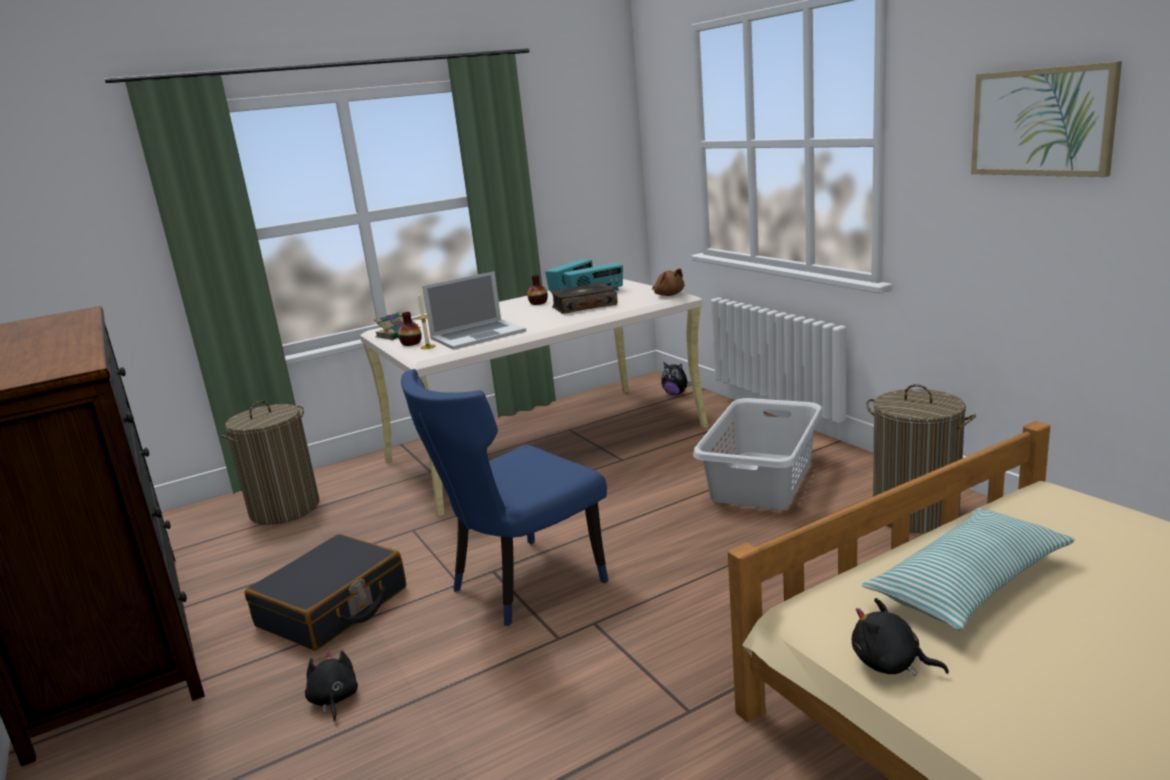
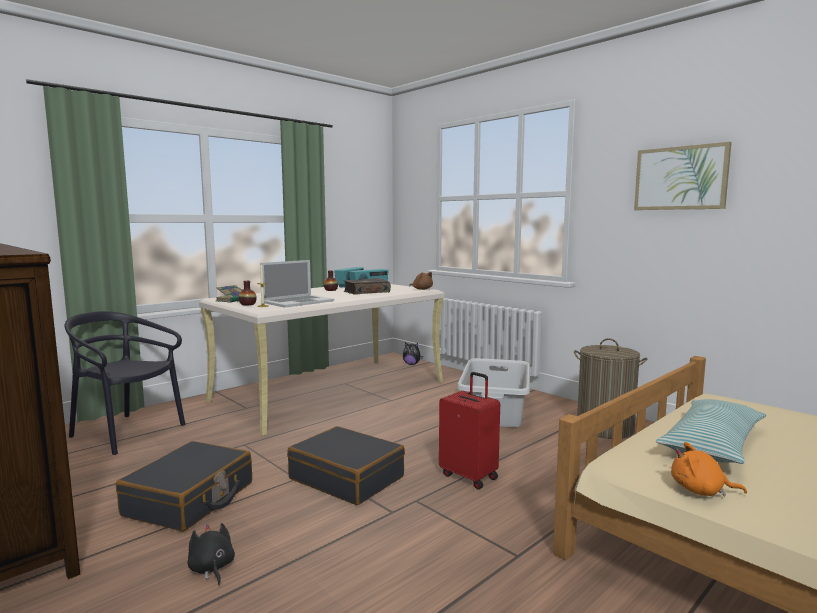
camera: 15 degrees left, 10 degrees down
laundry basket [221,401,319,525] -> black chair [65,311,185,455]
blue chair [401,369,608,626] -> black suitcase [287,426,405,505]
black plush toy [852,598,949,676] -> orange plush toy [671,442,747,497]
none -> red suitcase [439,372,500,489]

